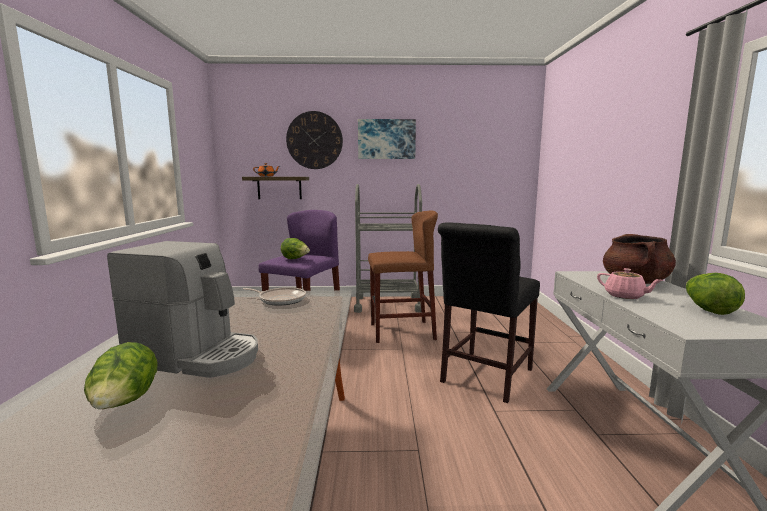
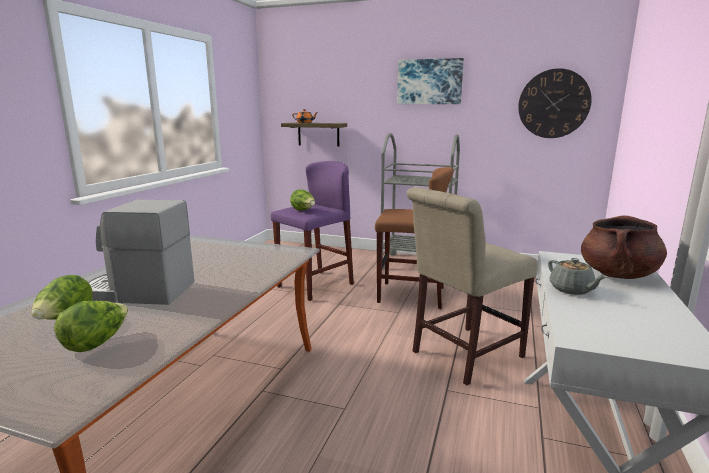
camera: 20 degrees right, 5 degrees up
coffee machine [107,241,258,378] -> coffee machine turned 150 degrees clockwise [88,200,195,305]
frying pan [243,287,306,306] -> none
wall clock [286,111,343,169] -> wall clock moved to [518,68,592,138]
black chair [438,223,540,403] -> beige chair [407,187,538,385]
pink teapot [597,268,663,299] -> grey teapot [548,258,606,295]
lettuce [686,273,745,315] -> lettuce moved to [54,301,128,352]

